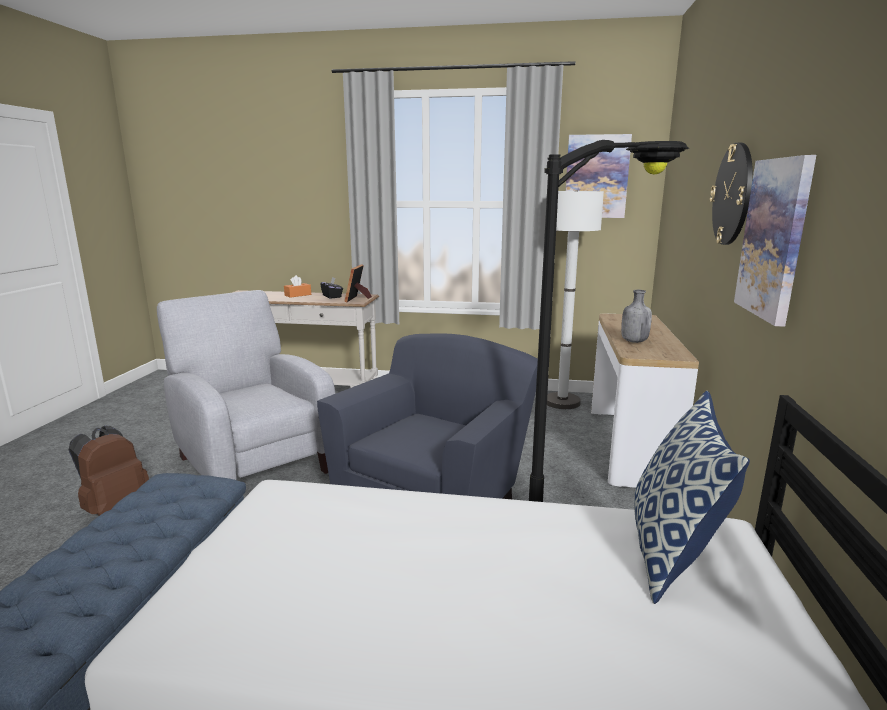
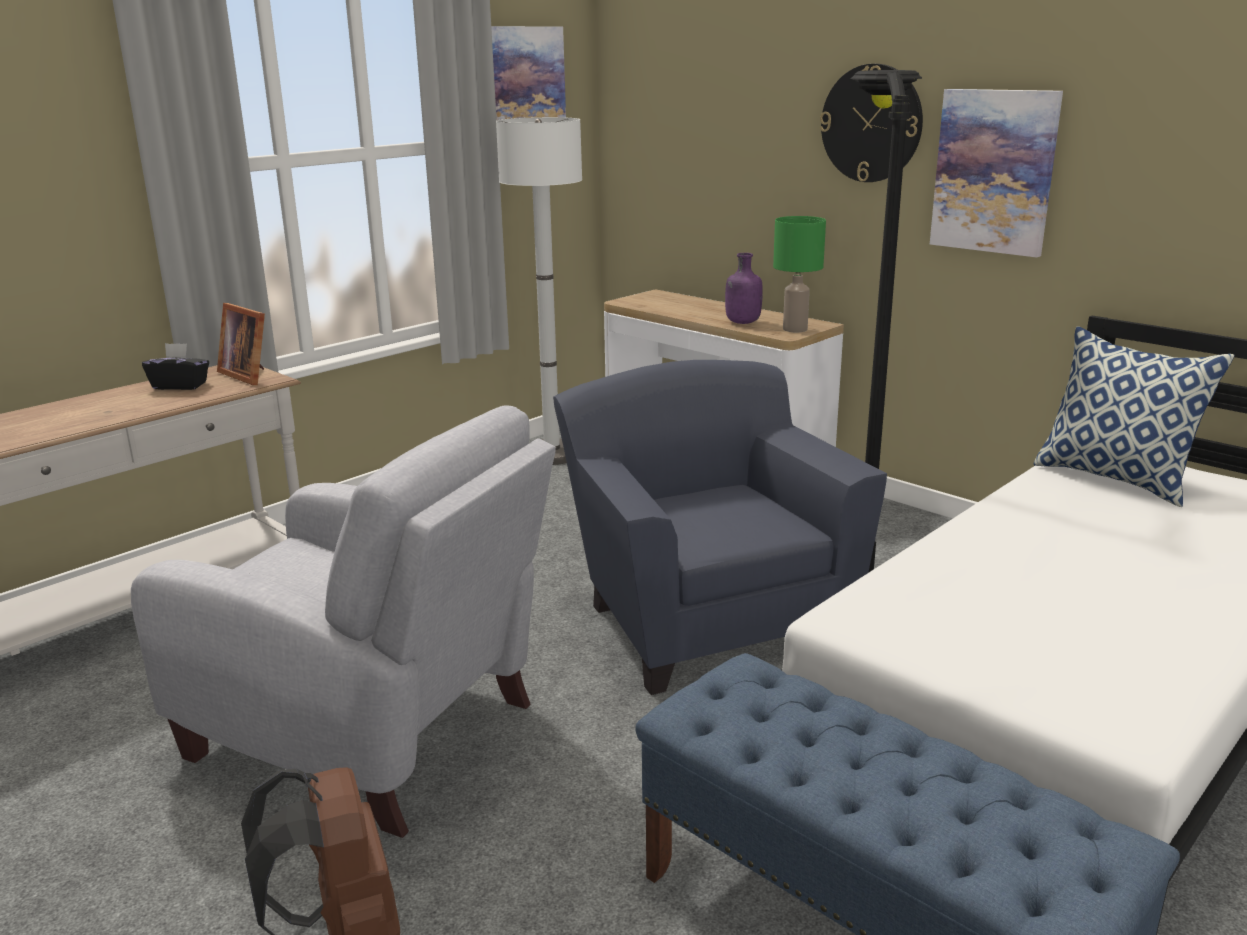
camera: 55 degrees left, 5 degrees up
grey armchair [157,290,335,480] -> grey armchair turned 150 degrees counterclockwise [131,405,556,838]
orange tissue box [284,275,311,298] -> none
grey bottle [621,290,652,343] -> purple bottle [725,253,763,324]
none -> green table lamp [773,216,826,332]

